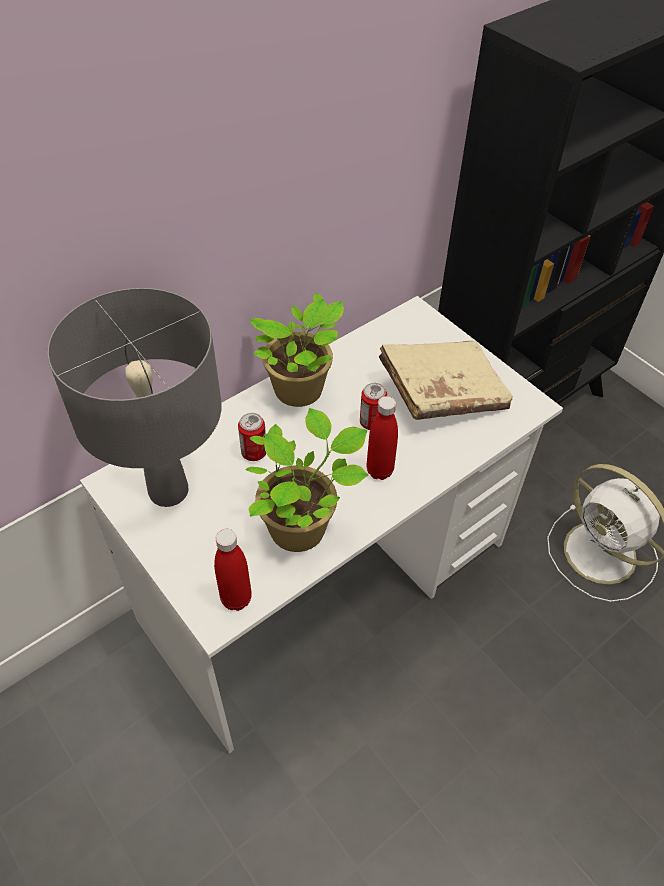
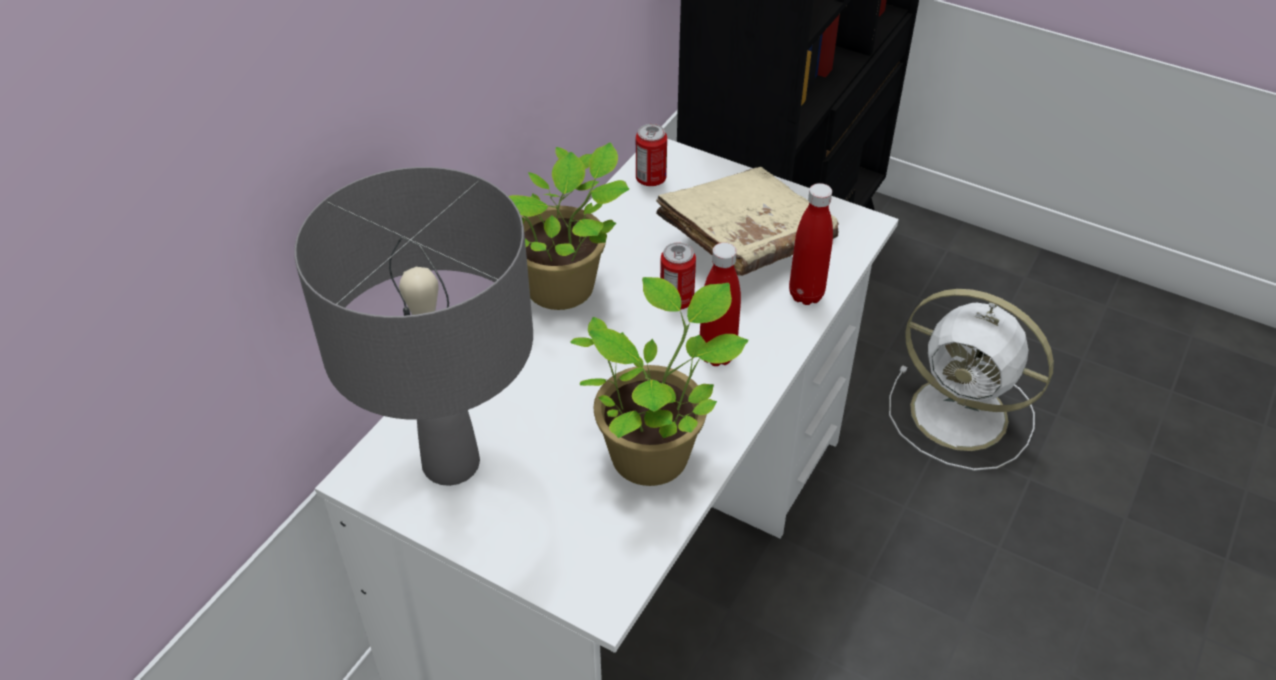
camera: 20 degrees left, 5 degrees down
red bottle [214,529,252,611] -> red bottle moved to [789,183,833,305]
can [238,413,266,461] -> can moved to [636,124,667,186]

